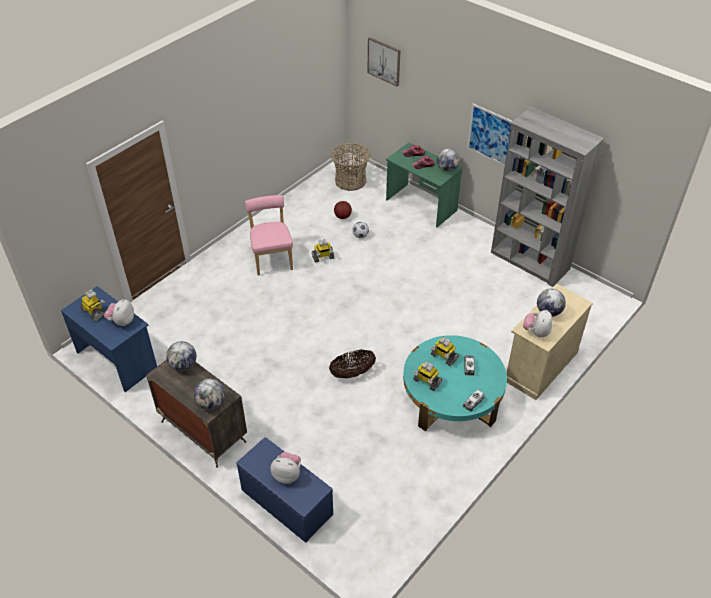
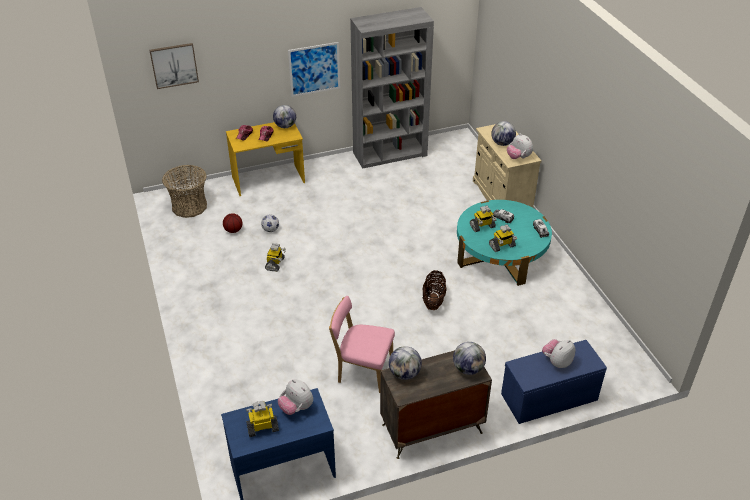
camera: 60 degrees left, 5 degrees down
pink chair [245,195,293,276] -> pink chair moved to [329,296,395,393]
green desk [386,142,463,227] -> yellow desk [226,122,305,196]

